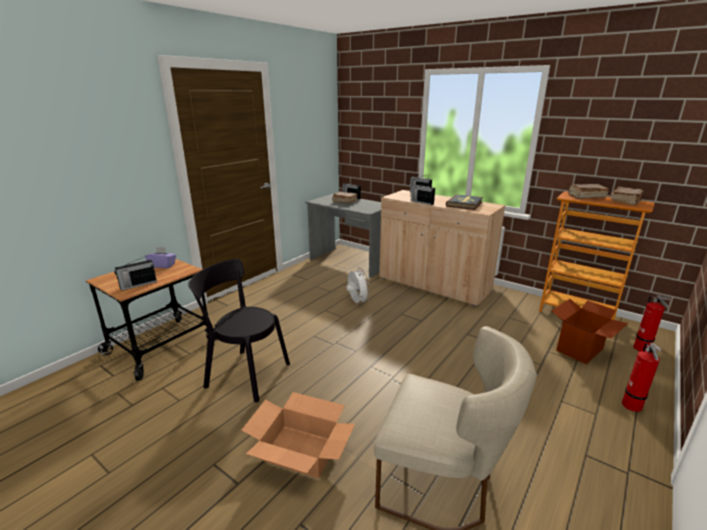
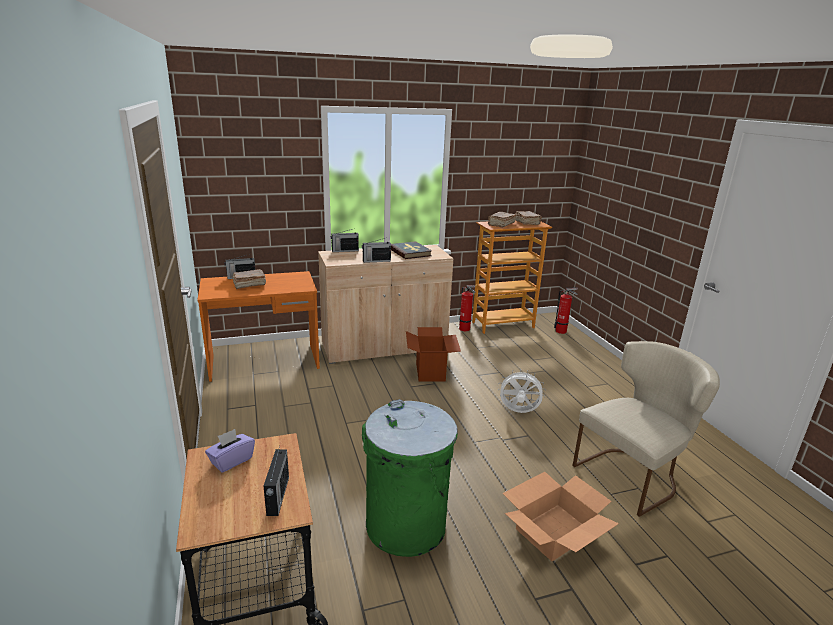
camera: 55 degrees left, 0 degrees up
black chair [188,259,290,403] -> green trash can [362,399,458,557]
grey desk [305,194,382,278] -> orange desk [198,271,320,382]
white fan [346,268,370,304] -> white fan moved to [498,369,546,413]
cardboard box [552,299,628,364] -> cardboard box moved to [406,327,461,382]
fire extinguisher [622,343,661,412] -> fire extinguisher moved to [459,285,476,331]

